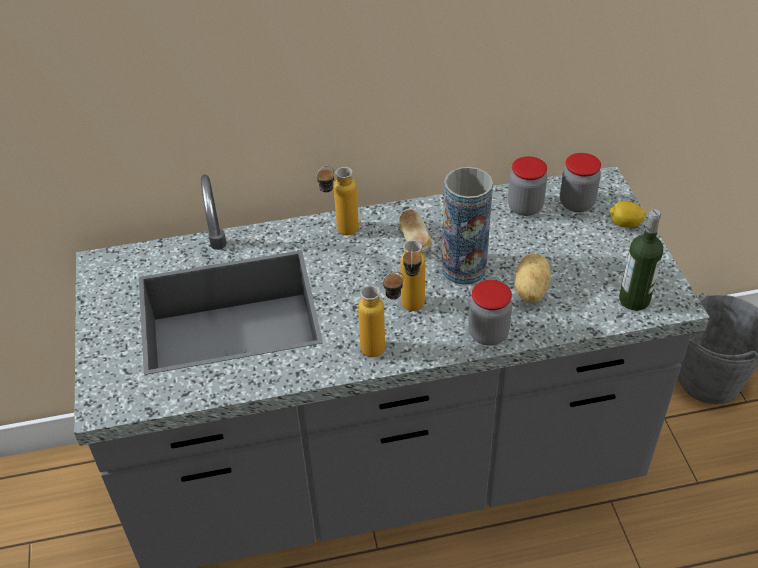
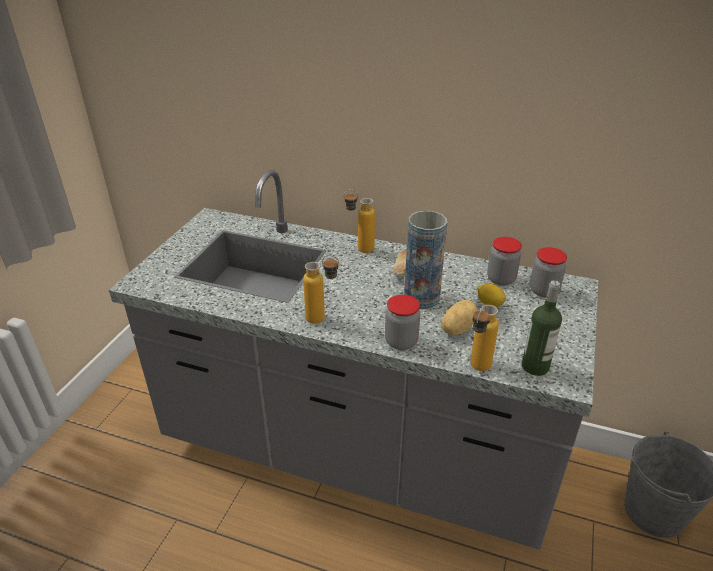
camera: 30 degrees right, 10 degrees down
bottle [400,240,425,311] -> bottle moved to [470,305,499,371]
lemon [609,201,646,228] -> lemon moved to [477,283,506,307]

